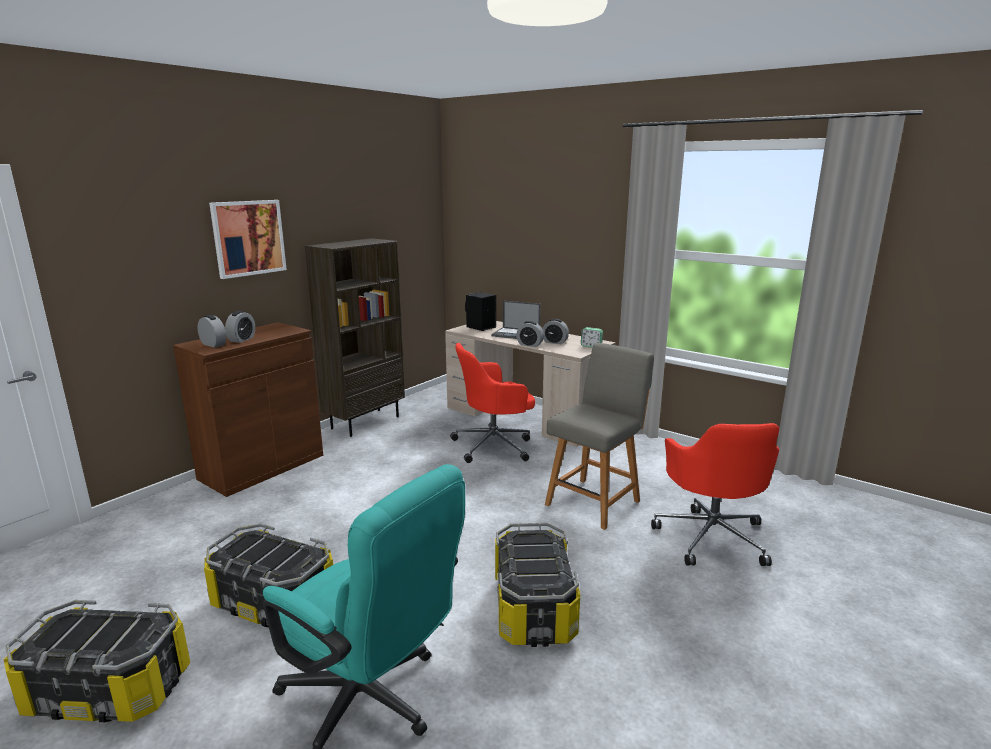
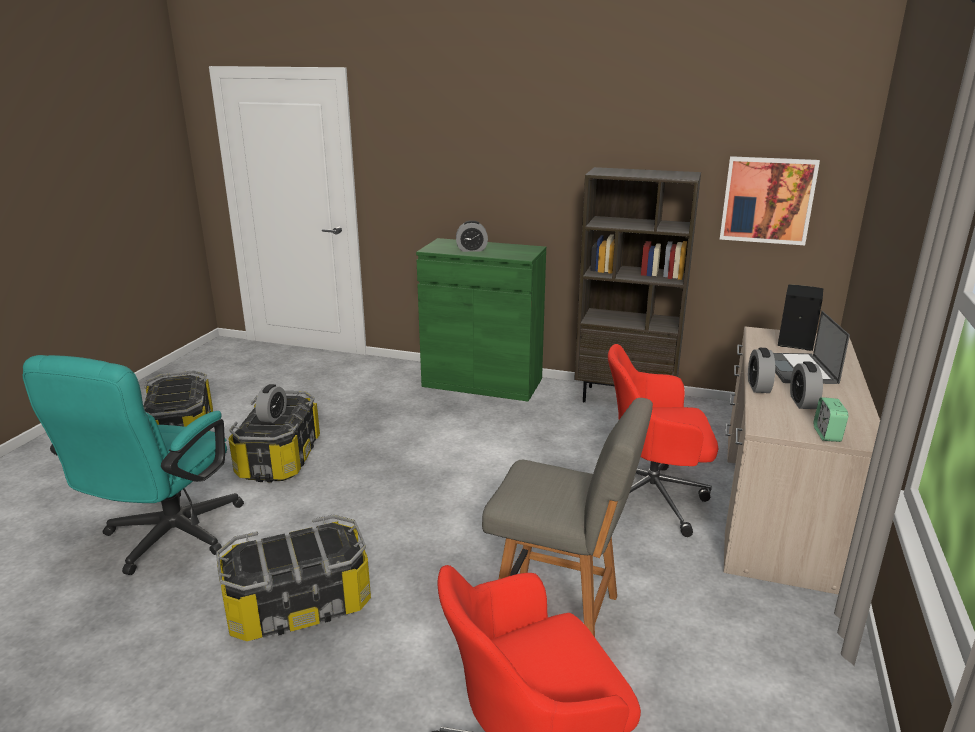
camera: 70 degrees right, 5 degrees up
brown cabinet [173,322,323,497] -> green cabinet [416,238,546,402]
alarm clock [197,315,226,348] -> alarm clock moved to [255,384,287,423]
picture [209,200,287,279] -> picture moved to [720,156,820,245]
red office chair [450,343,535,463] -> red office chair turned 45 degrees counterclockwise [608,344,718,537]

